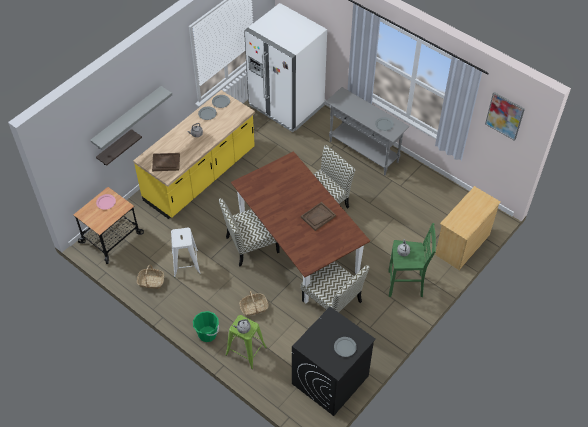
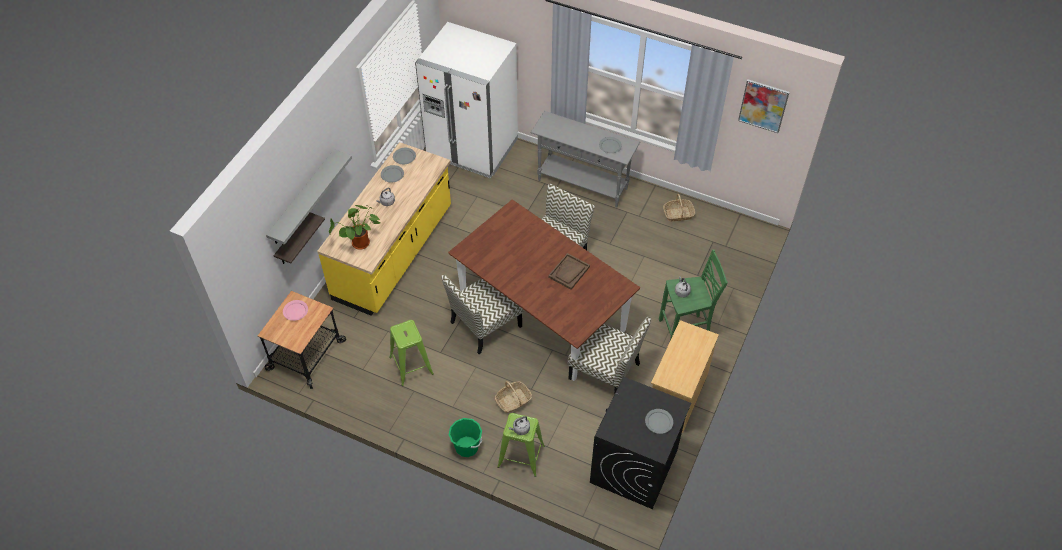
camera: 15 degrees left, 0 degrees up
basket [137,265,164,289] -> basket moved to [663,194,695,221]
brown tray [152,153,180,171] -> potted plant [329,205,380,250]
white stool [171,227,201,277] -> green stool [389,320,434,386]
beige dresser [435,186,501,270] -> beige dresser moved to [651,320,719,433]

